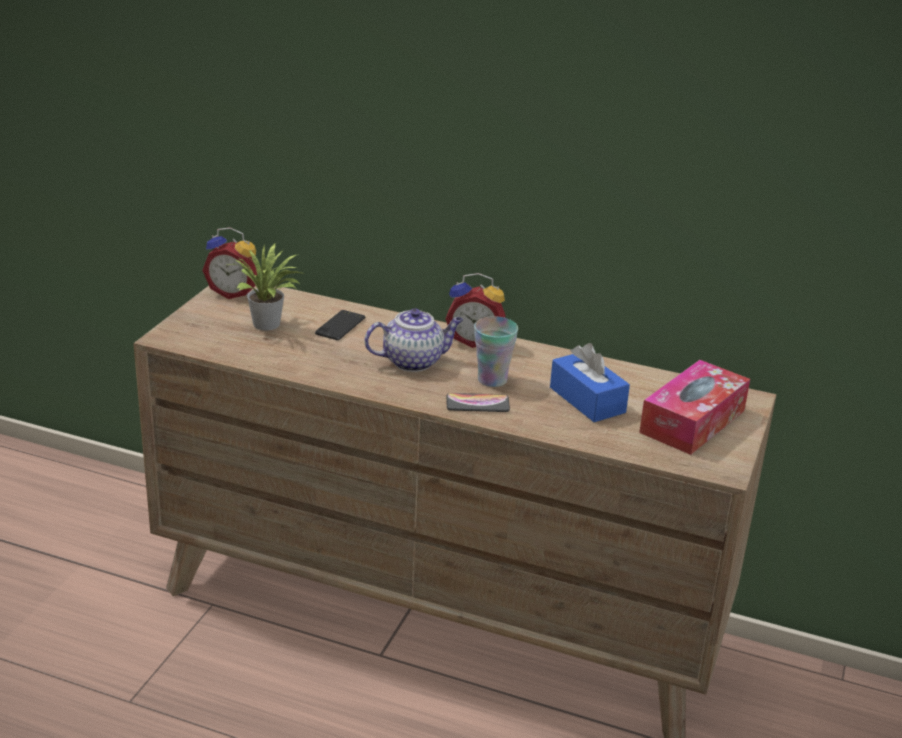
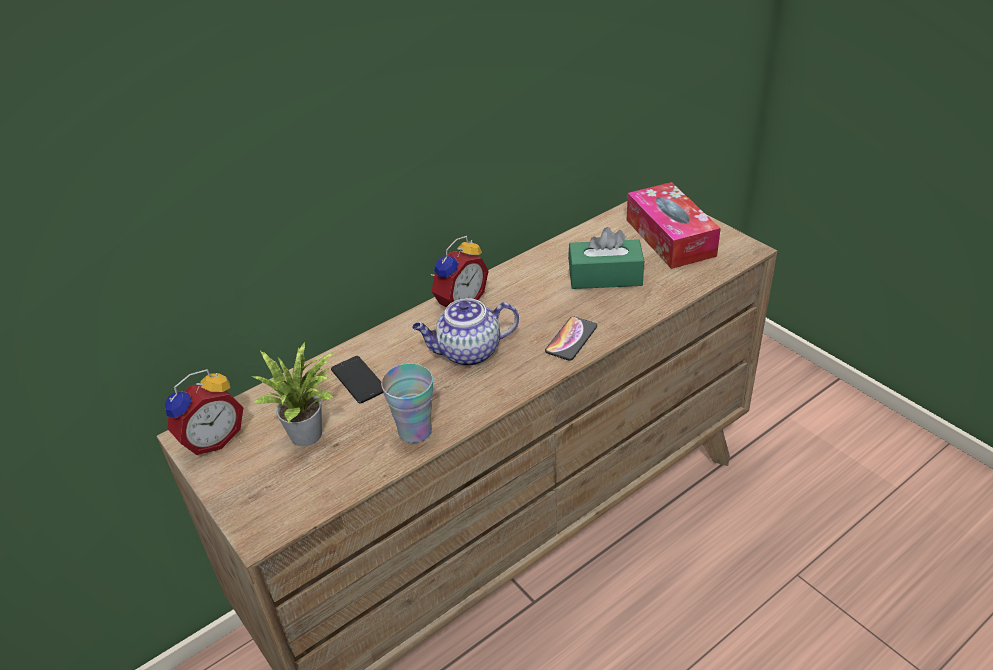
camera: 55 degrees left, 10 degrees up
teapot [364,308,463,372] -> teapot turned 120 degrees counterclockwise [412,299,519,366]
cup [474,316,518,387] -> cup moved to [381,364,433,443]
blue tissue box [550,343,630,422] -> green tissue box [568,227,644,289]

